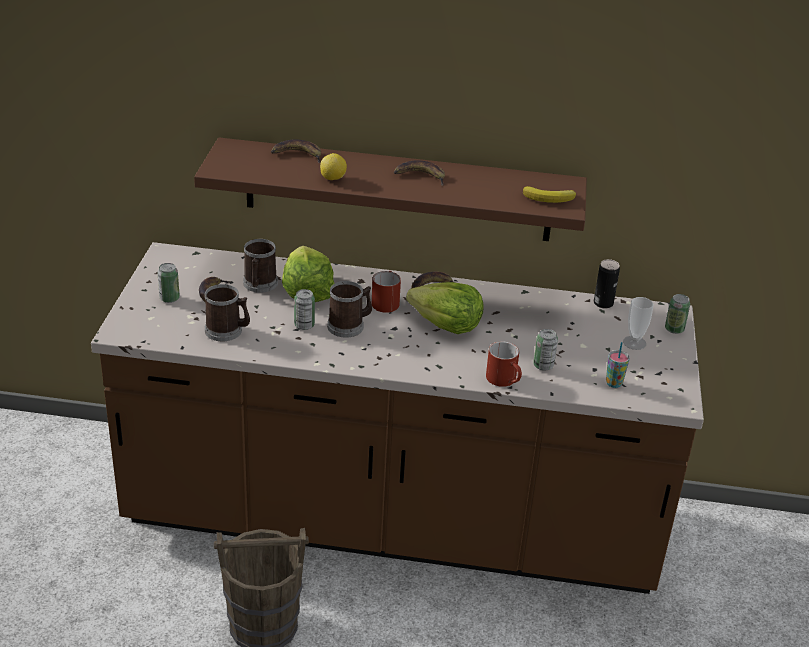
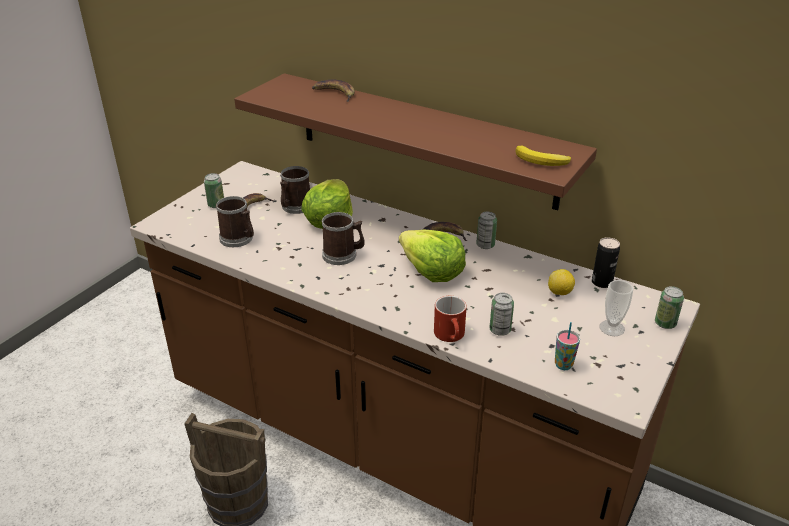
camera: 25 degrees right, 0 degrees up
can [294,289,315,330] -> can moved to [476,212,497,249]
lemon [320,153,347,180] -> lemon moved to [548,269,575,295]
red mug [372,271,401,313] -> none
banana [394,160,445,186] -> none

